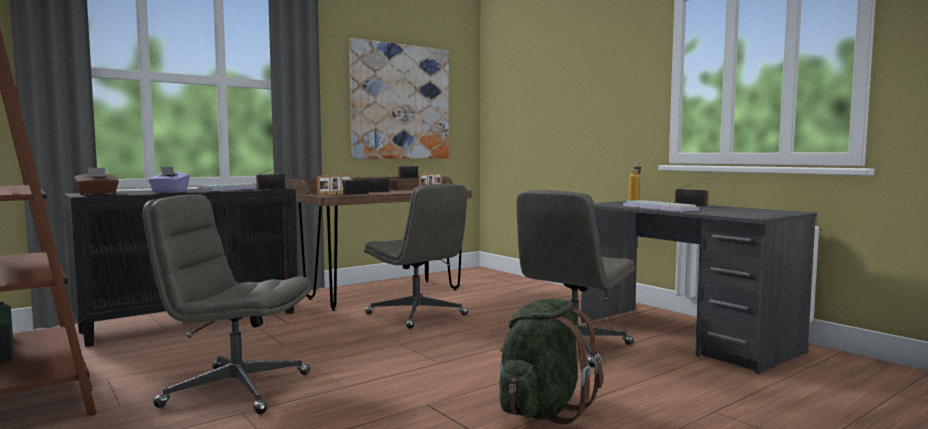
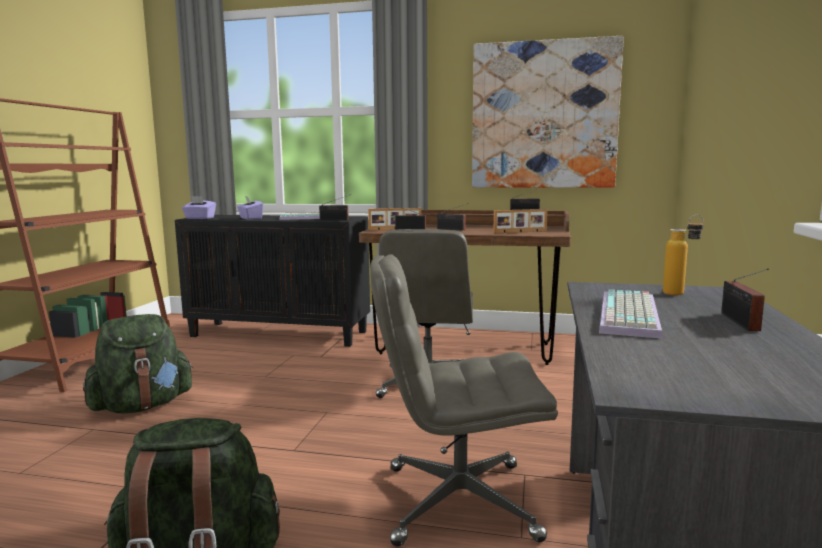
camera: 50 degrees right, 5 degrees up
brown tissue box [74,167,119,196] -> purple tissue box [182,196,216,219]
grey office chair [143,194,311,414] -> green backpack [83,314,194,414]

